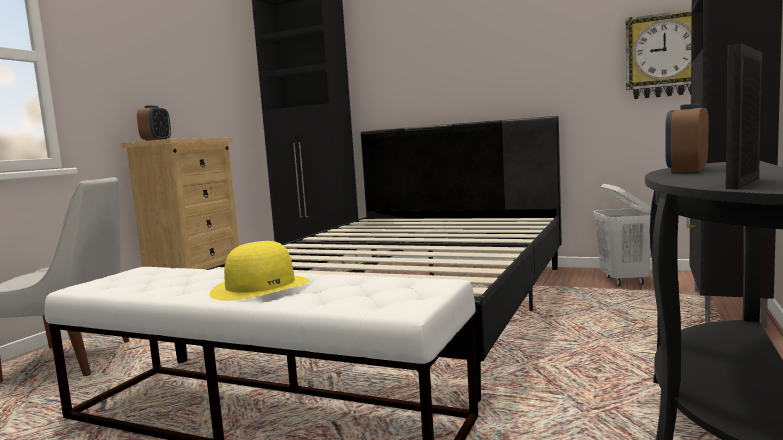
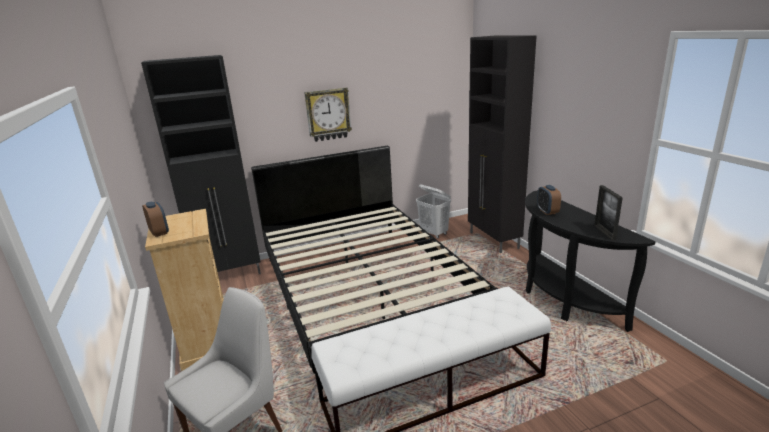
camera: 45 degrees left, 15 degrees up
yellow hat [209,241,310,301] -> none
wall clock [625,9,692,99] -> wall clock moved to [304,88,352,142]

